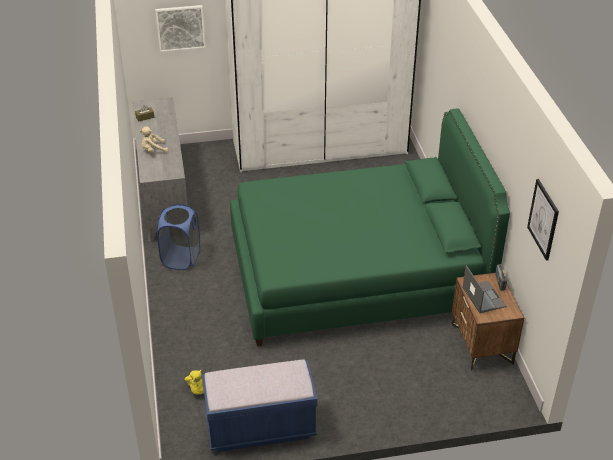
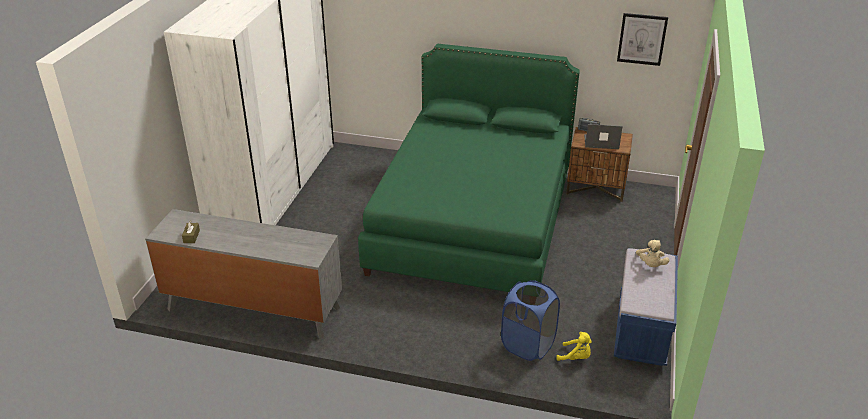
camera: 65 degrees left, 5 degrees down
beige plush toy [140,126,169,153] -> beige plush toy moved to [636,240,669,267]
picture [155,5,206,52] -> none
blue laundry basket [157,204,200,270] -> blue laundry basket moved to [501,280,560,361]

